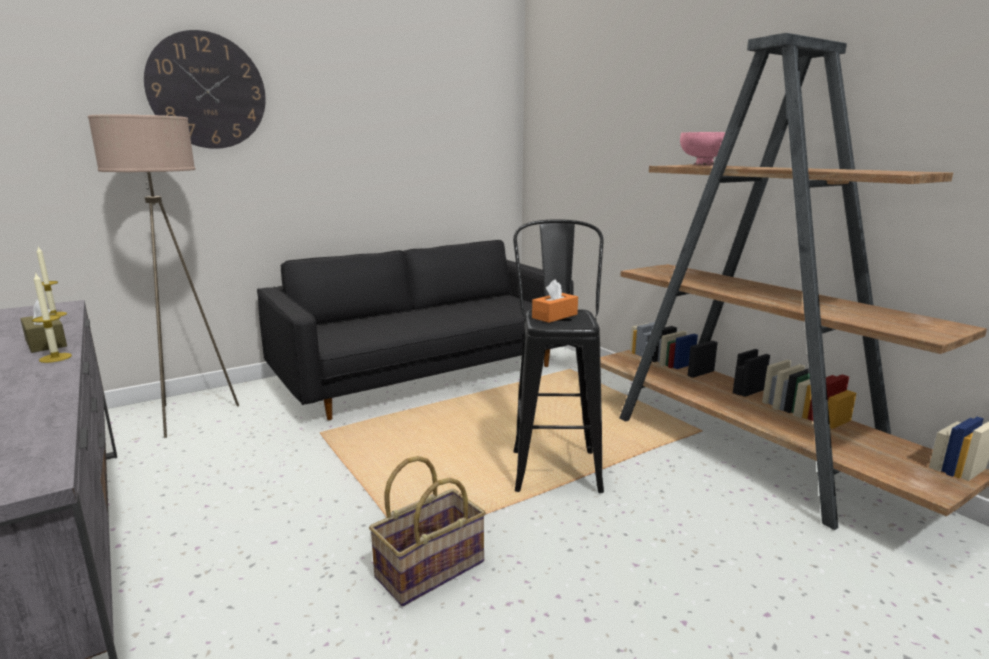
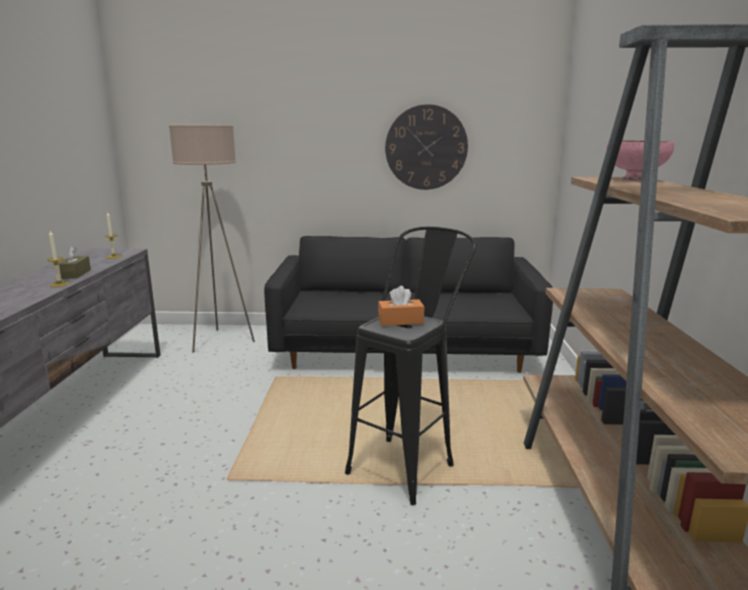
camera: 35 degrees right, 0 degrees up
wall clock [144,30,266,149] -> wall clock moved to [385,104,468,190]
basket [369,456,486,606] -> none

